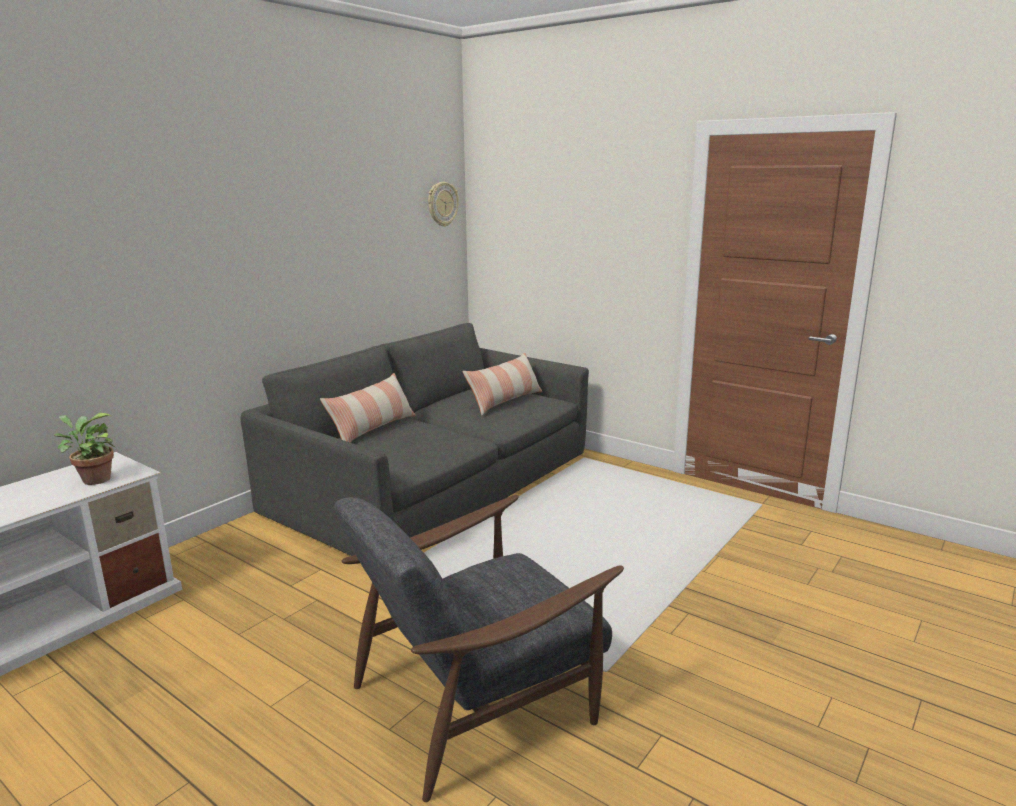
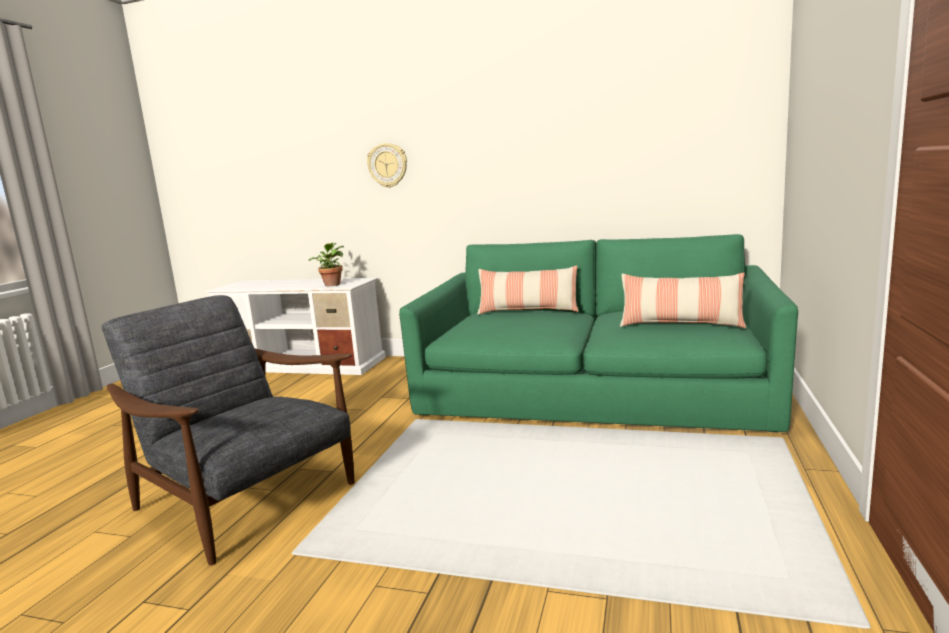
camera: 70 degrees right, 5 degrees down
grey sofa [240,323,589,556] -> green sofa [399,234,798,432]
wall clock [428,182,459,227] -> wall clock moved to [367,143,407,188]

